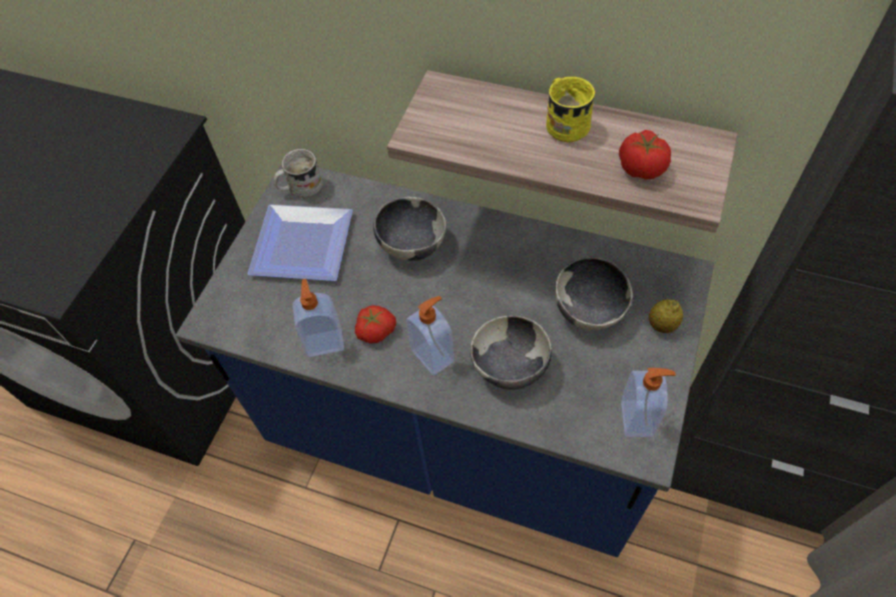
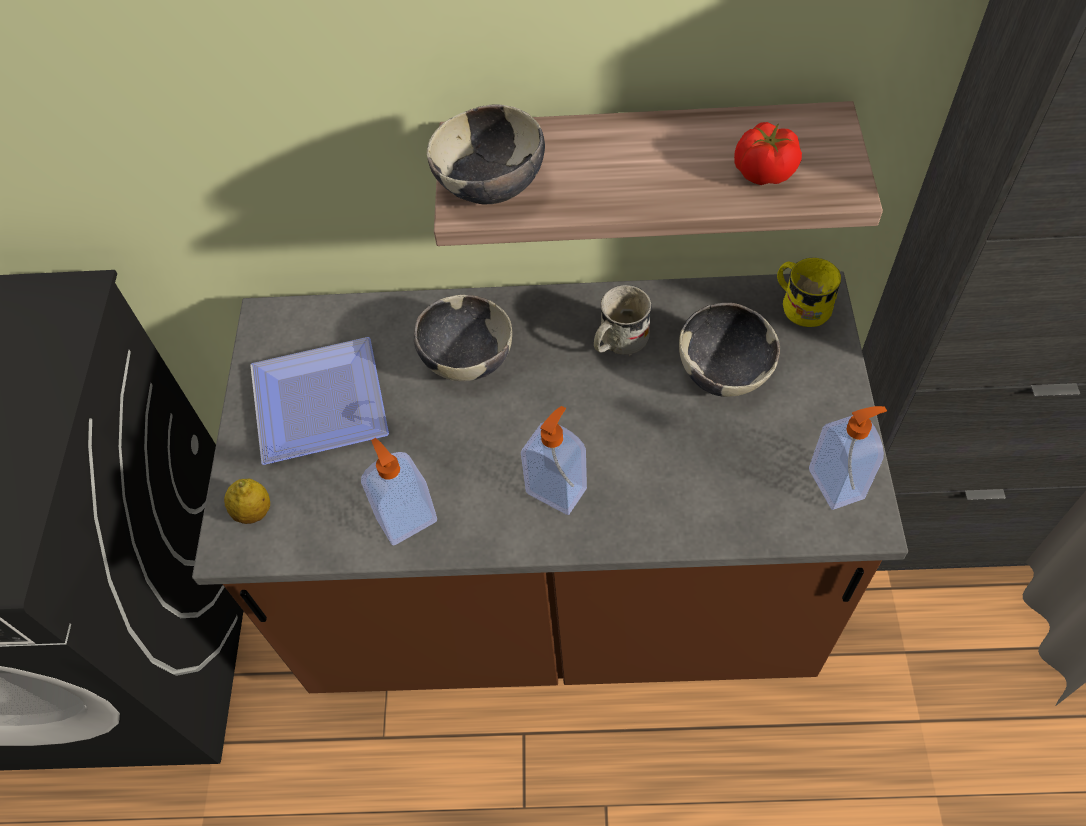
camera: 20 degrees left, 0 degrees up
blue counter [176,165,714,557] -> brown counter [192,271,908,693]
white mug [274,149,323,199] -> white mug moved to [594,285,652,356]
tomato [355,305,396,344] -> none
bowl [470,315,552,390] -> bowl moved to [427,105,545,205]
yellow mug [546,76,595,142] -> yellow mug moved to [777,258,841,327]
lemon [649,299,683,333] -> lemon moved to [224,479,270,524]

